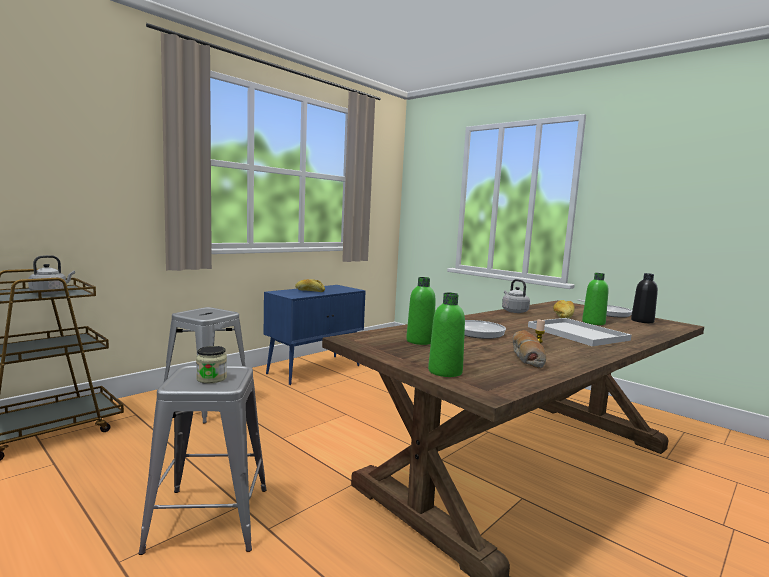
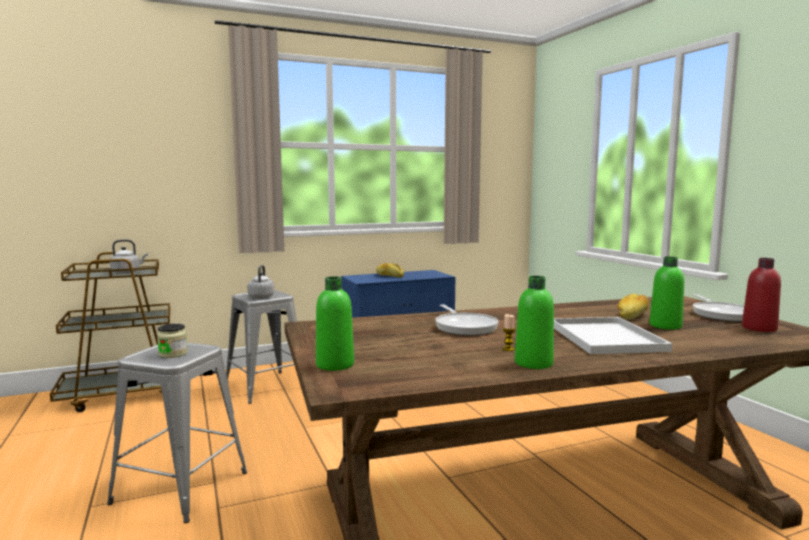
camera: 25 degrees right, 0 degrees up
green bottle [406,277,436,345] -> green bottle moved to [515,276,554,369]
grey kettle [502,279,530,313] -> grey kettle moved to [248,265,274,298]
bread [513,330,546,369] -> none
black bottle [631,273,658,323] -> red bottle [742,258,781,332]

